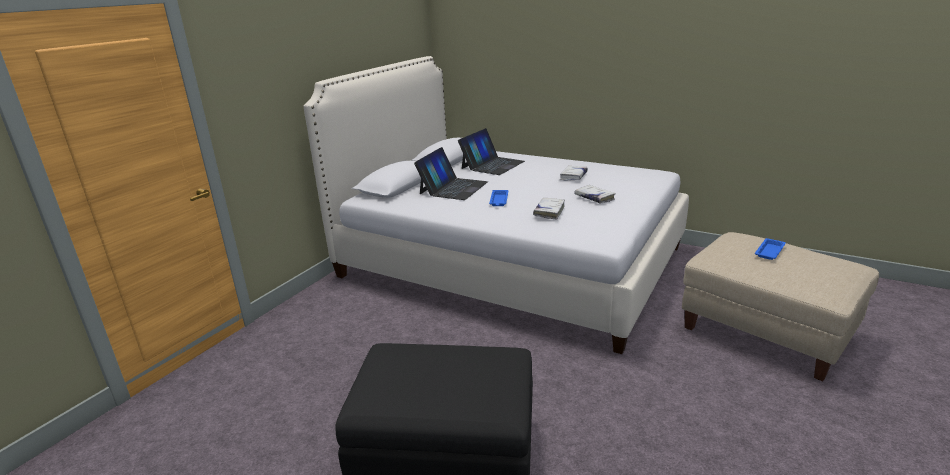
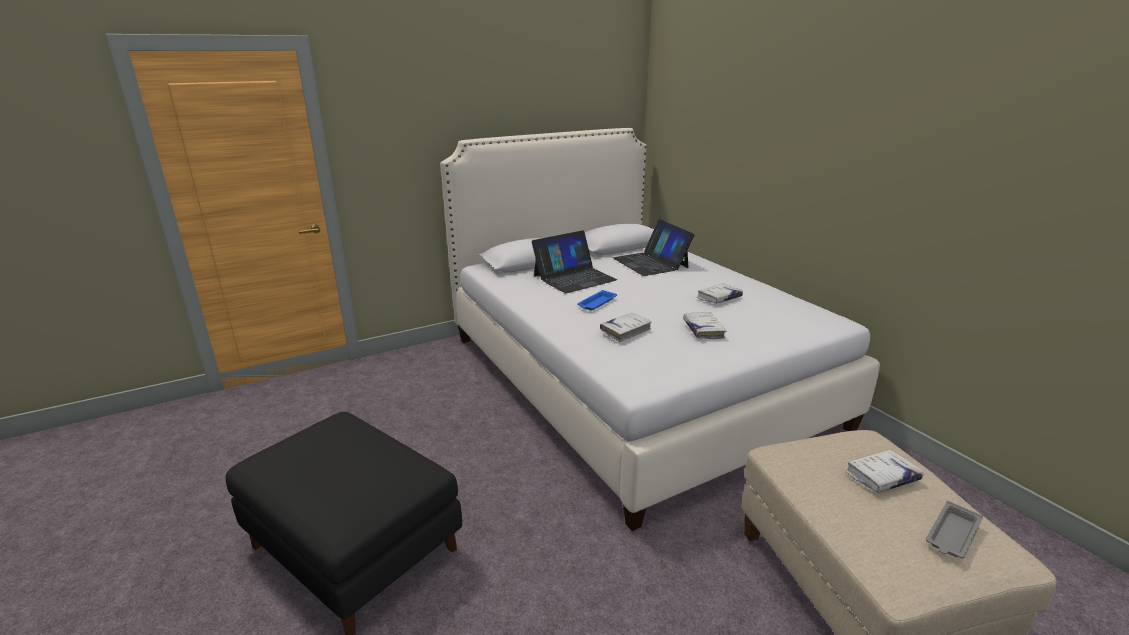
camera: 30 degrees right, 0 degrees up
laptop [458,128,525,175] -> laptop turned 90 degrees clockwise [613,219,695,276]
blue tray [755,238,786,260] -> white book [845,450,924,493]
none -> grey tray [926,501,983,558]

